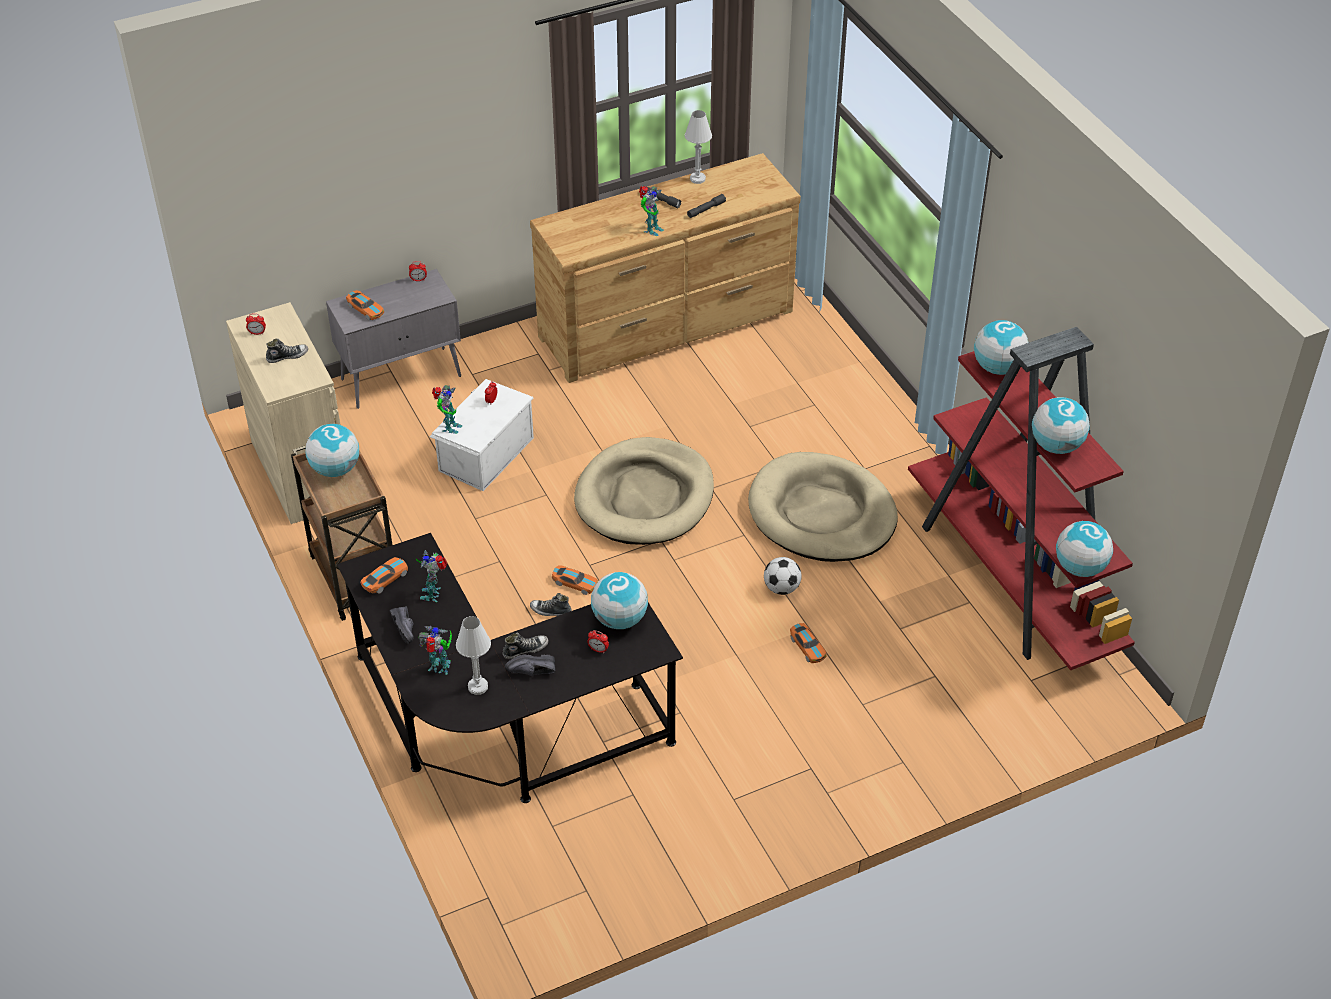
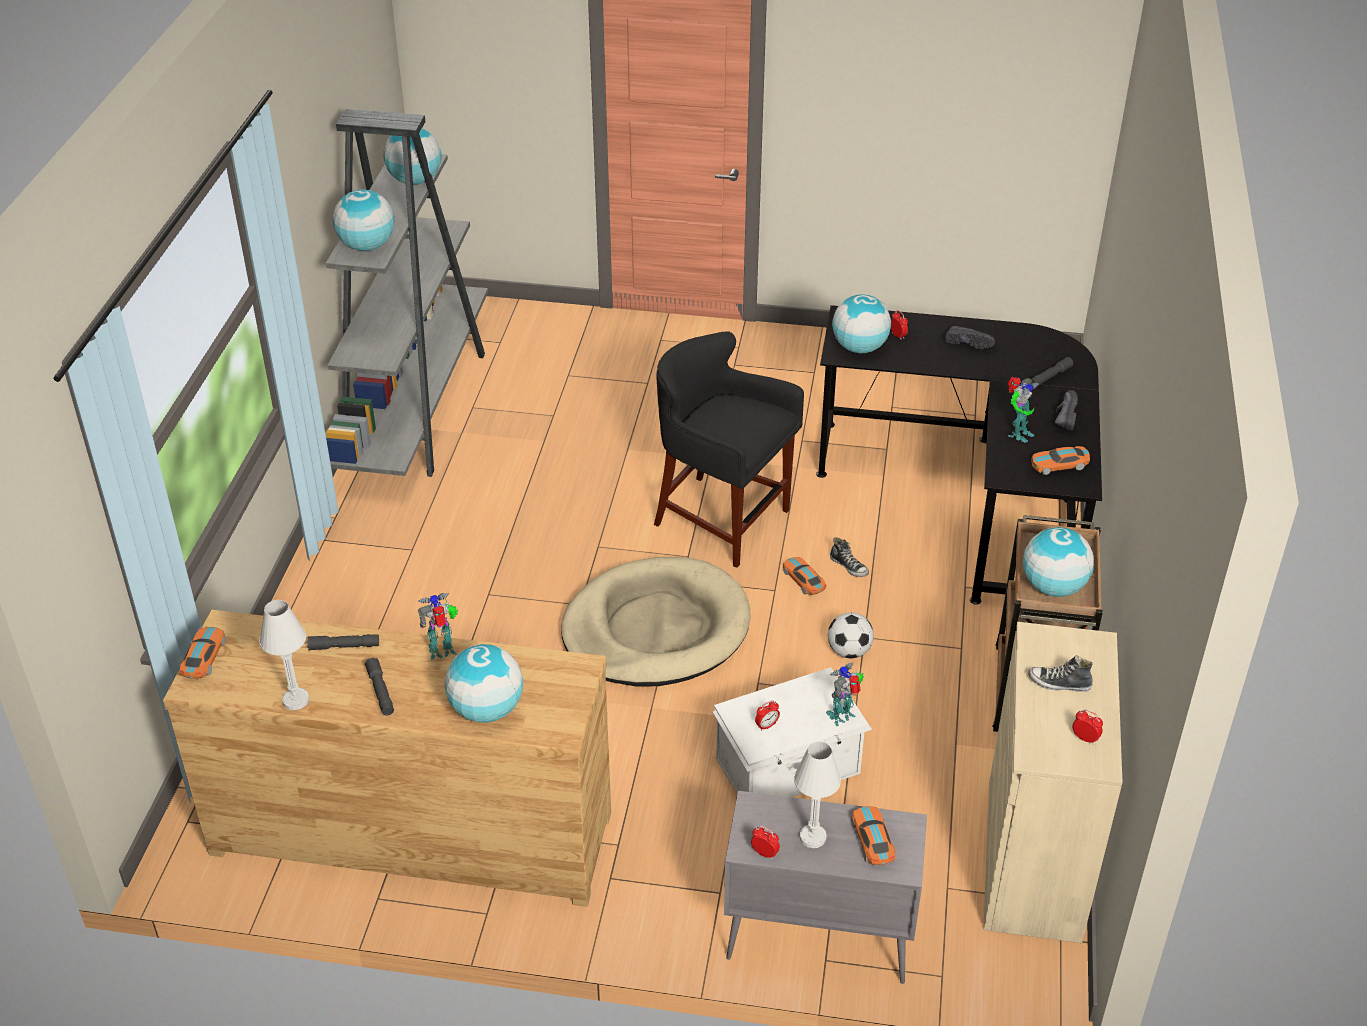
camera: 145 degrees left, 5 degrees down
toy robot [418,626,452,675] -> grey flashlight [1031,357,1073,386]
white table lamp [456,616,491,695] -> white table lamp moved to [794,741,841,848]
shoe [503,633,548,659] -> none
beige dog bed [748,452,898,562] -> none
football [764,557,802,595] -> football moved to [828,612,874,659]
toy car [790,623,827,663] -> toy car moved to [179,627,226,679]
red bookcase [908,327,1135,670] -> grey bookcase [326,109,488,477]
globe [1056,521,1113,577] -> globe moved to [445,644,523,723]
none -> black stool [654,331,804,568]

